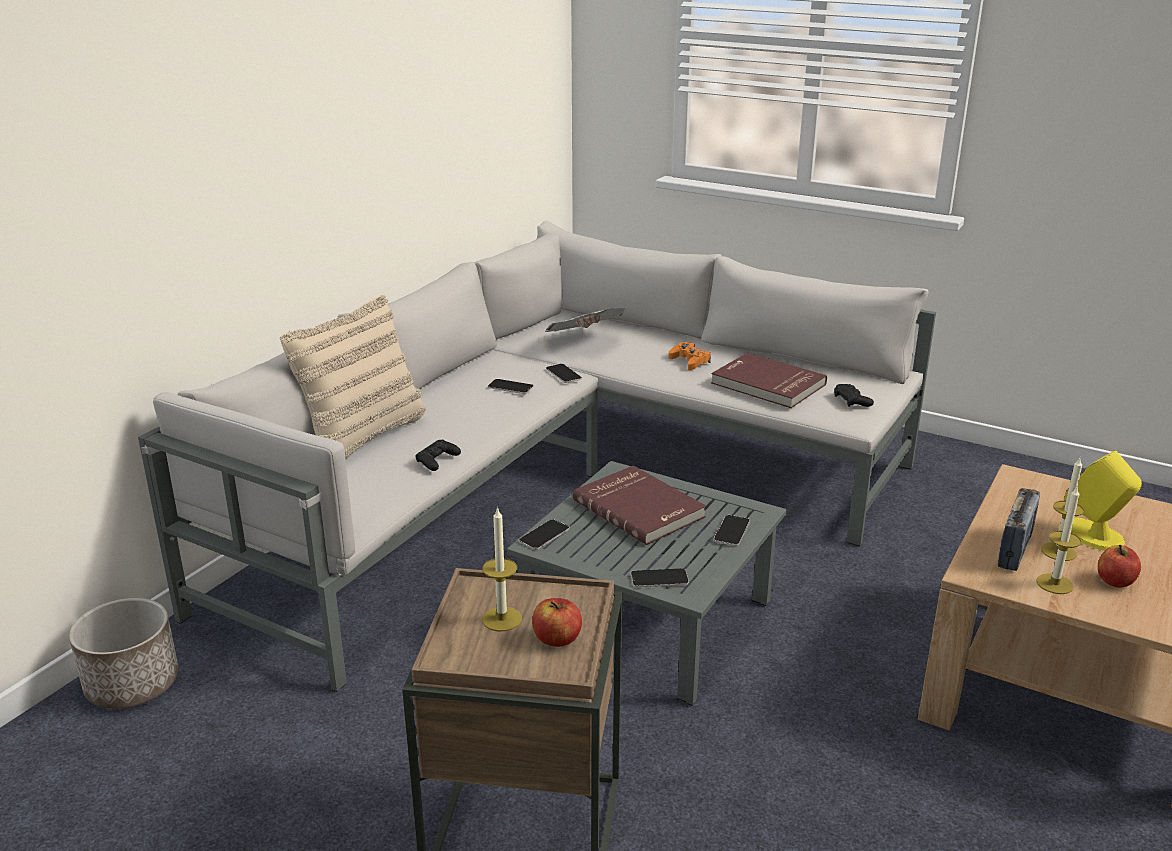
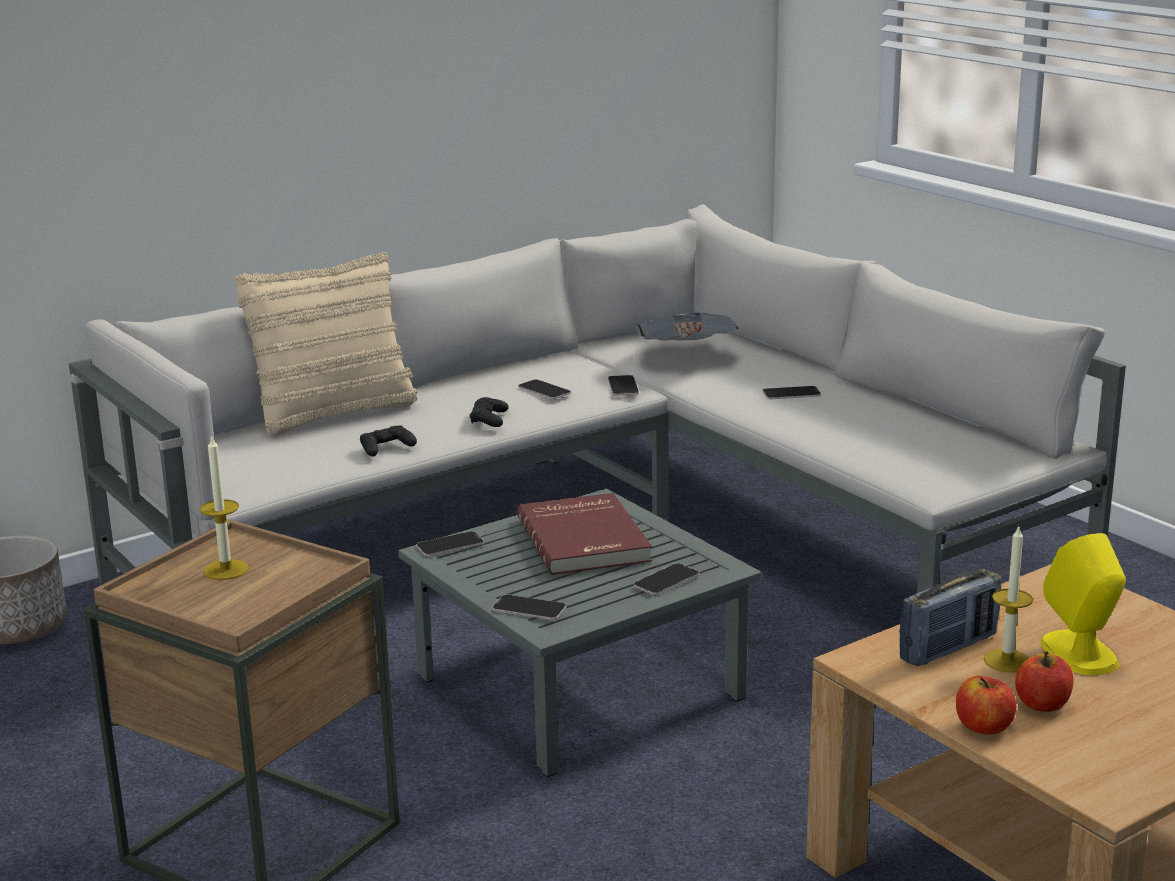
camera: 25 degrees right, 5 degrees down
apple [532,598,582,647] -> apple moved to [956,676,1016,735]
orange game controller [669,342,711,370] -> phone [763,386,821,399]
red book [711,353,827,408] -> none
black game controller [834,384,874,407] -> black game controller moved to [470,397,509,427]
candle [1036,487,1081,594] -> none

